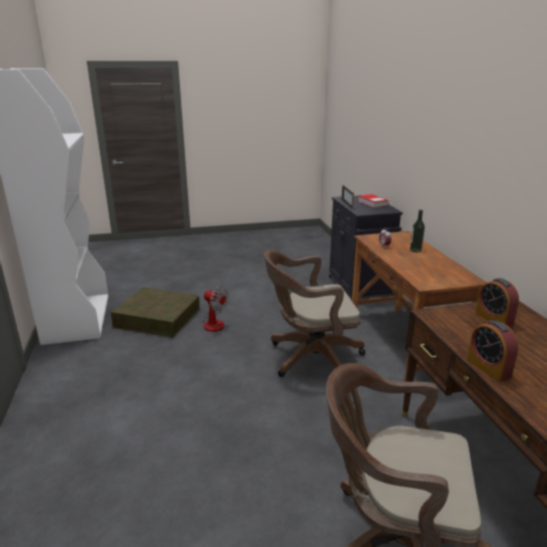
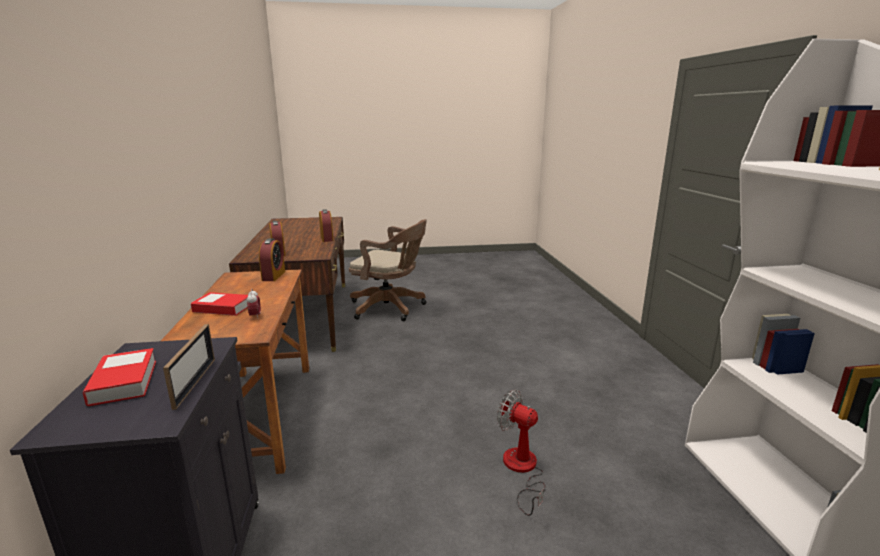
camera: 175 degrees left, 5 degrees down
brown storage box [111,287,199,338] -> none
brown office chair [264,250,365,377] -> none
bottle [410,210,425,253] -> book [191,292,248,316]
none -> alarm clock [259,239,285,281]

